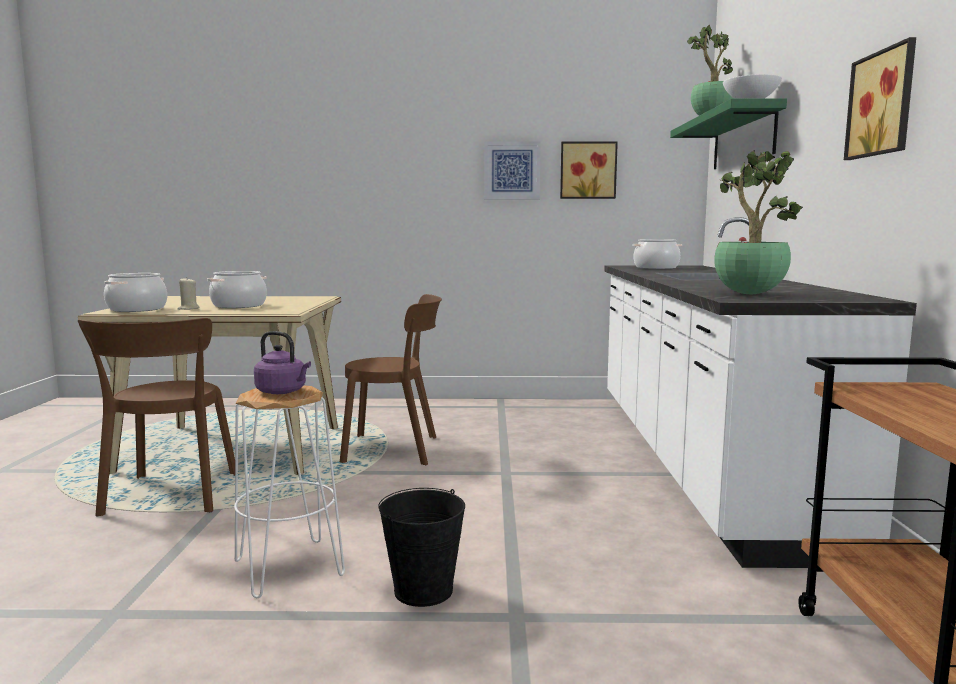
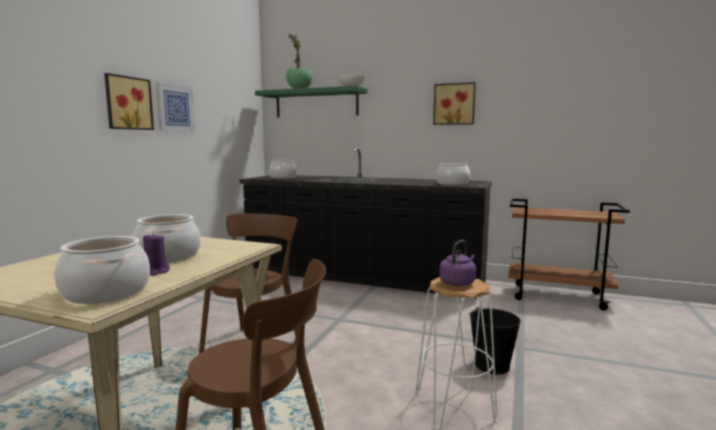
camera: 70 degrees left, 0 degrees up
beige candle [178,277,200,310] -> purple candle [143,233,170,276]
picture [560,142,618,199] -> picture moved to [104,73,154,130]
white counter [604,217,917,568] -> black counter [240,148,492,299]
potted plant [714,150,803,294] -> cooking pot [436,163,471,186]

